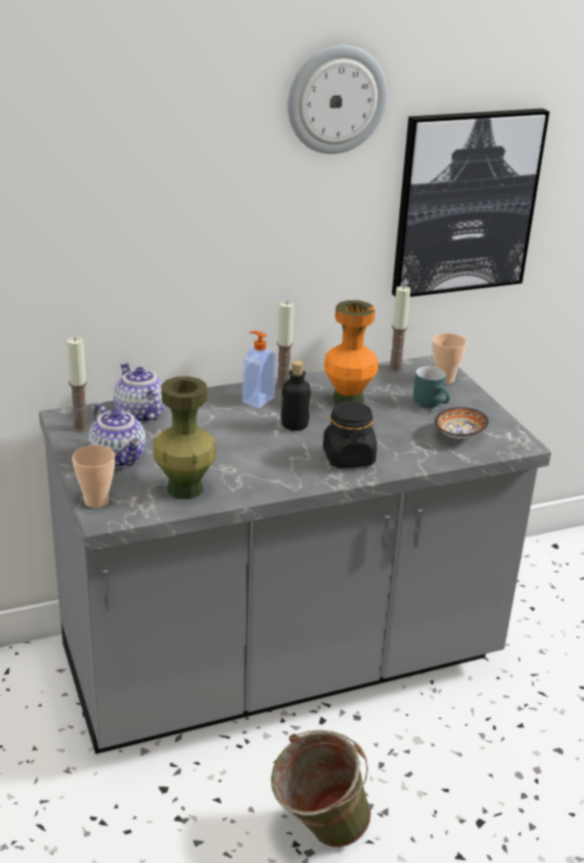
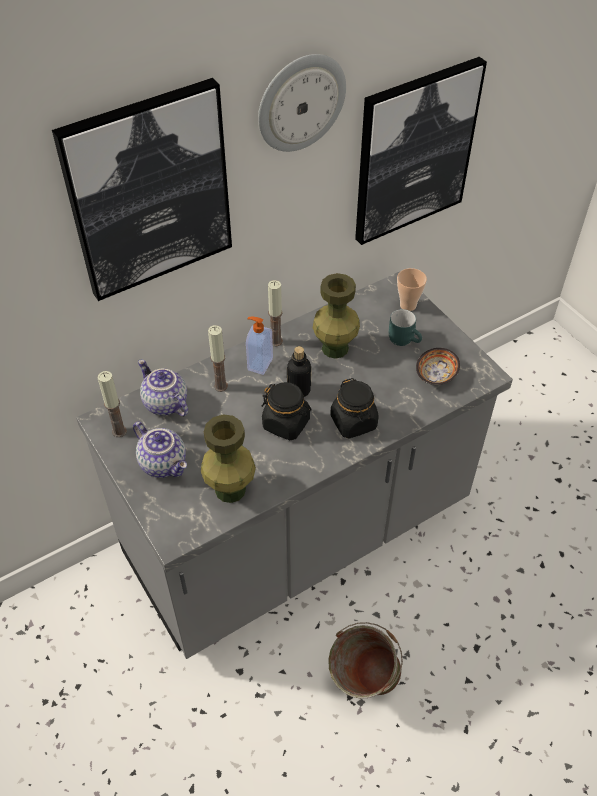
camera: 10 degrees left, 20 degrees up
cup [72,445,115,508] -> none
orange vase [324,300,378,404] -> green vase [313,273,360,359]
candle [388,286,411,371] -> candle moved to [208,325,228,392]
none -> picture [52,78,232,301]
none -> black jar [262,382,312,440]

